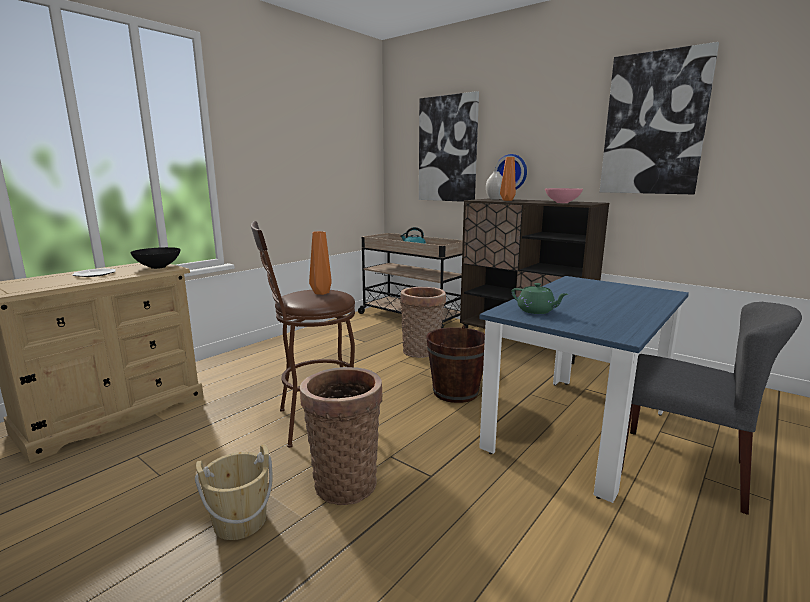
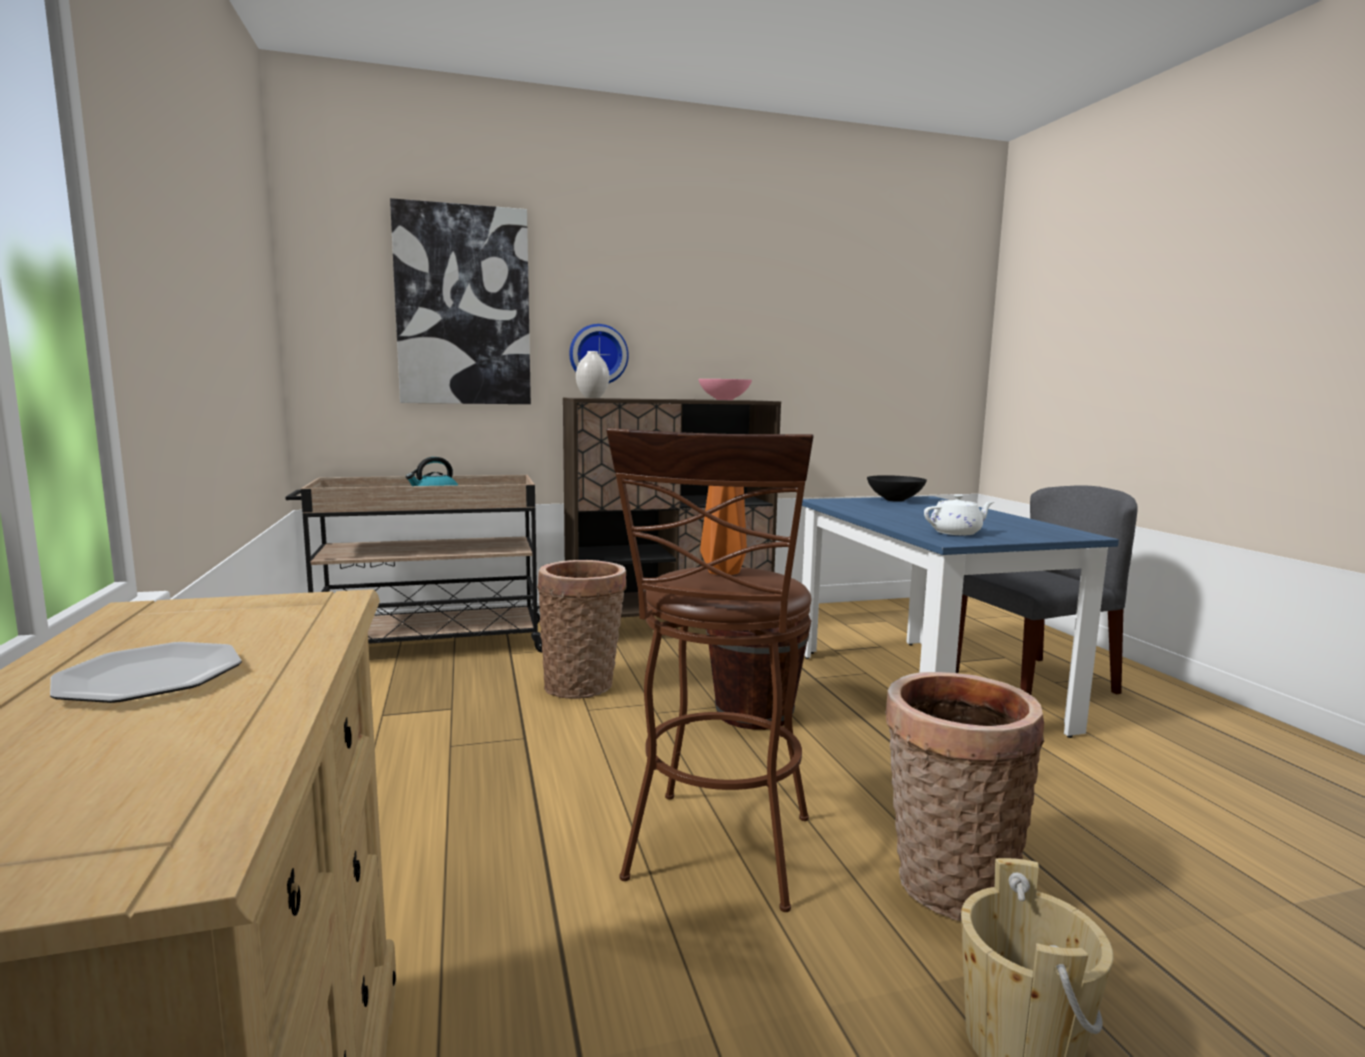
camera: 55 degrees left, 5 degrees down
black bowl [130,247,181,269] -> black bowl moved to [867,475,927,502]
orange vase [500,157,516,201] -> none
green teapot [511,283,568,314] -> white teapot [924,494,994,535]
picture [600,42,719,195] -> none

